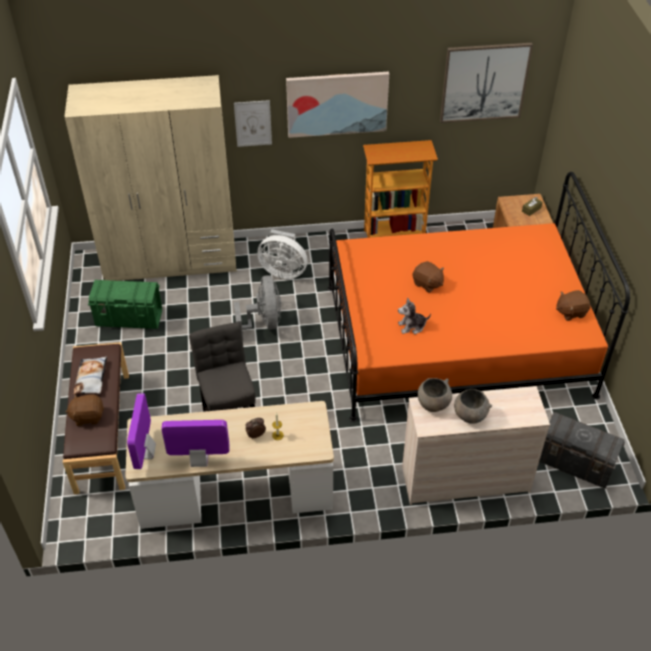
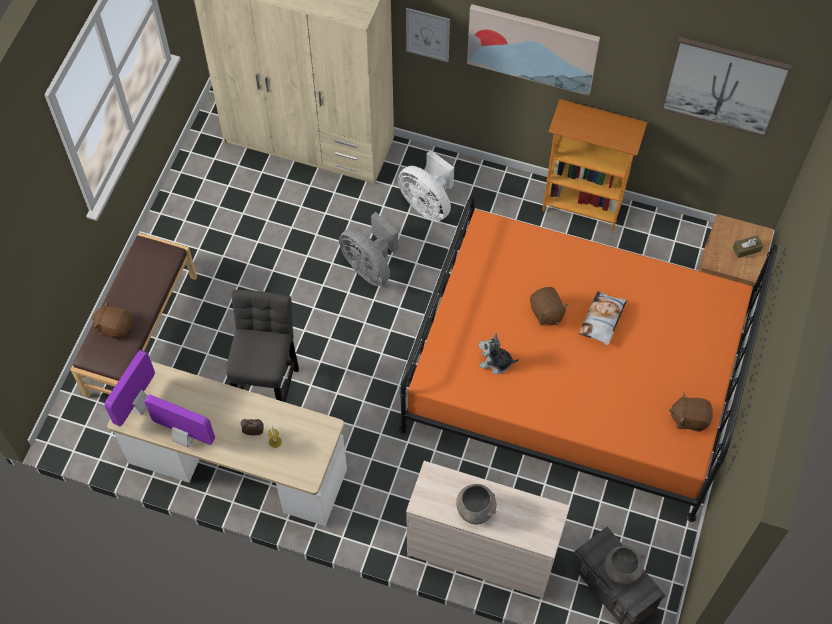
camera: 25 degrees right, 15 degrees up
pillow [74,356,107,395] -> pillow moved to [579,291,627,345]
green storage box [88,280,162,329] -> none
grey fan [234,275,281,341] -> grey fan turned 120 degrees clockwise [339,212,398,286]
grey bowl [418,378,452,412] -> grey bowl moved to [604,544,645,584]

